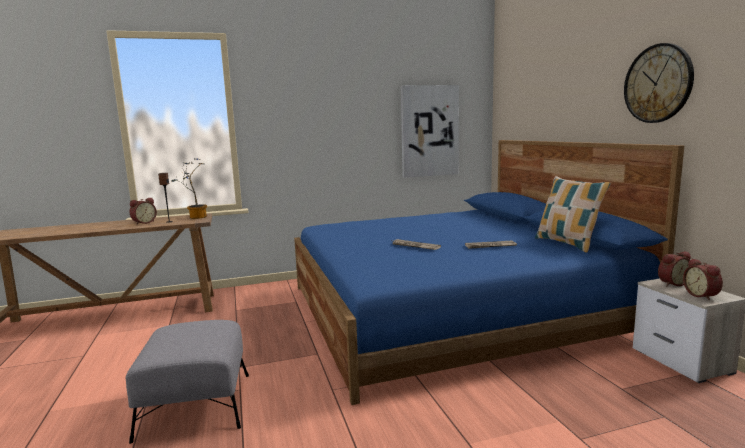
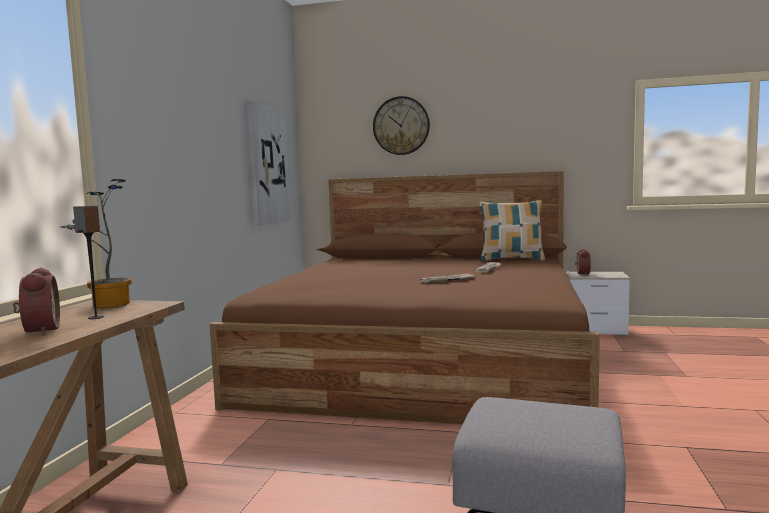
camera: 60 degrees left, 5 degrees down
blue bed [294,140,684,405] -> brown bed [209,171,600,424]
wall clock [624,43,694,123] -> wall clock moved to [373,96,430,155]
alarm clock [683,258,723,301] -> none

